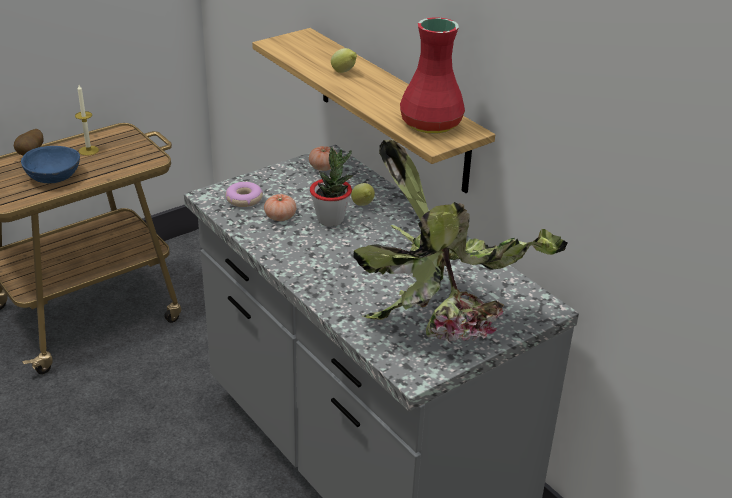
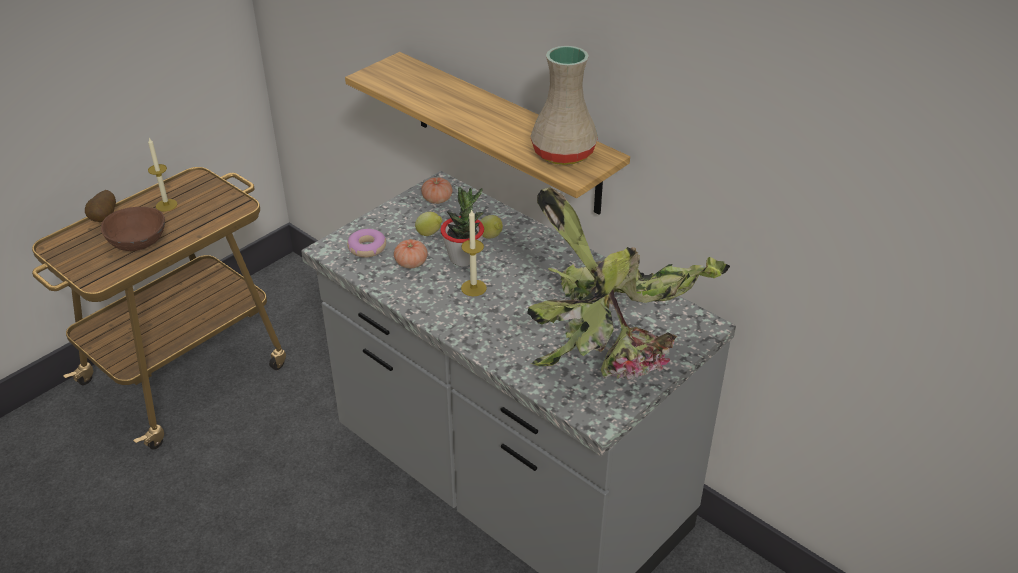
camera: 10 degrees left, 5 degrees up
blue bowl [21,146,80,183] -> brown bowl [101,207,165,251]
lemon [331,48,357,73] -> lemon moved to [415,212,443,236]
red vase [400,17,465,134] -> beige vase [530,46,598,165]
none -> candle [461,209,487,296]

